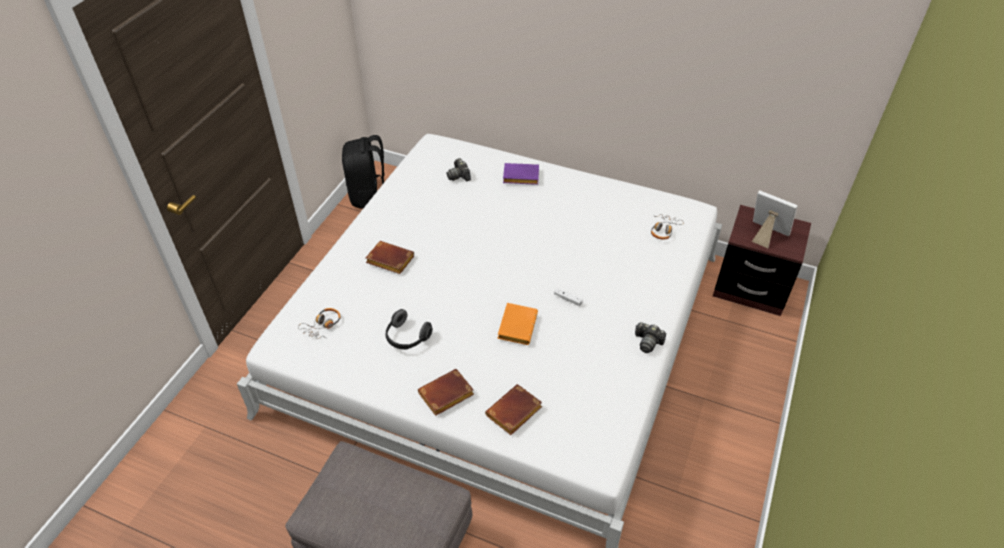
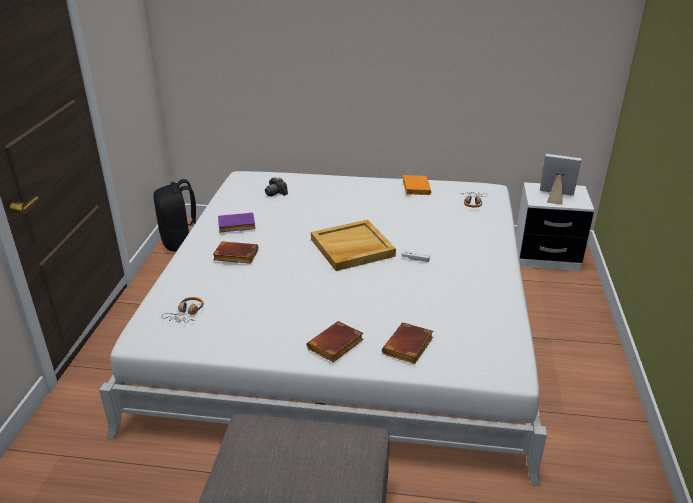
camera: 15 degrees left, 15 degrees down
headphones [385,309,433,350] -> none
orange book [497,303,538,345] -> orange book moved to [403,175,431,195]
purple book [503,163,539,185] -> purple book moved to [218,213,255,233]
camera [635,322,666,353] -> none
brown nightstand [713,205,811,316] -> white nightstand [516,182,594,271]
none -> beige tray [311,220,396,271]

